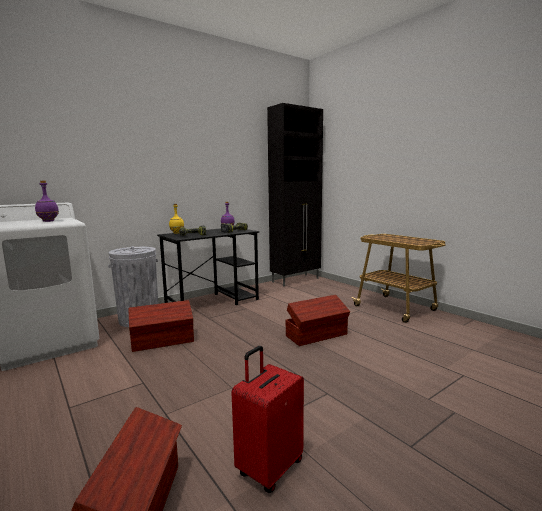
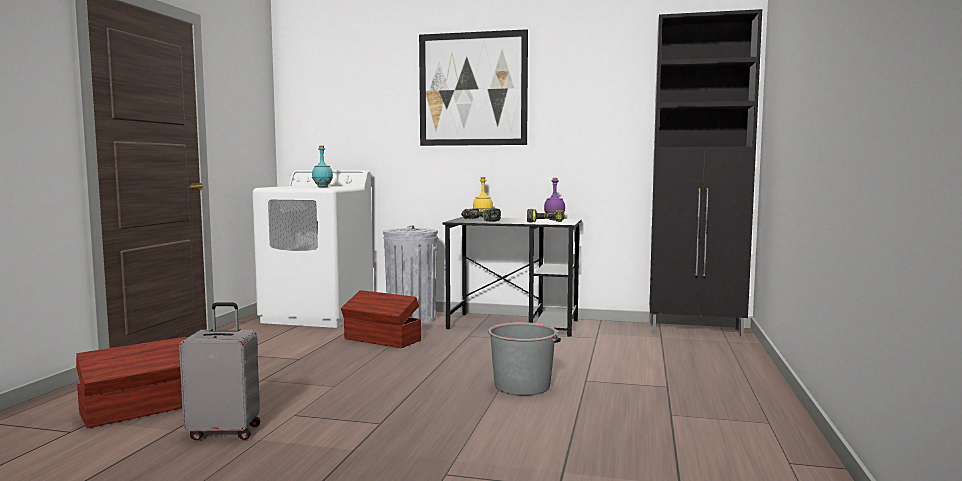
camera: 50 degrees right, 5 degrees down
purple bottle [35,181,59,222] -> turquoise bottle [312,146,333,187]
red suitcase [231,346,304,493] -> grey suitcase [179,302,260,440]
brown storage box [286,295,350,346] -> grey bucket [488,322,561,396]
cart [351,234,446,323] -> none
none -> picture [419,29,528,146]

